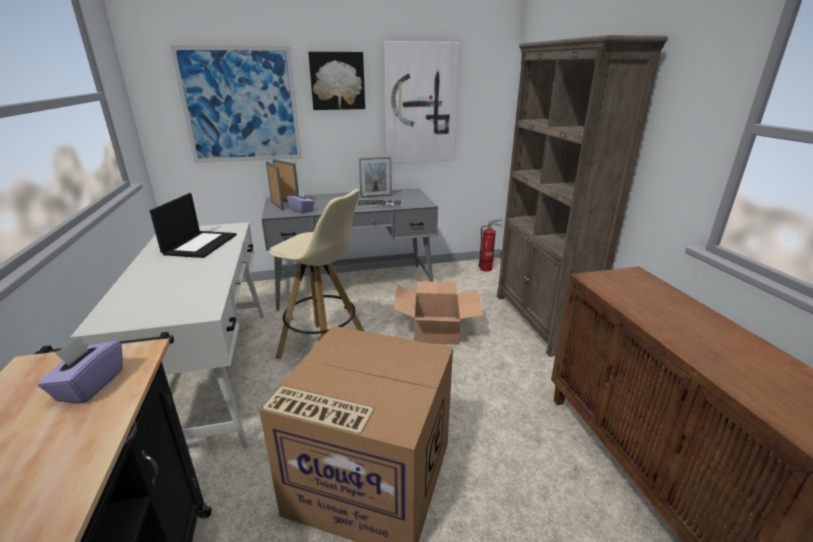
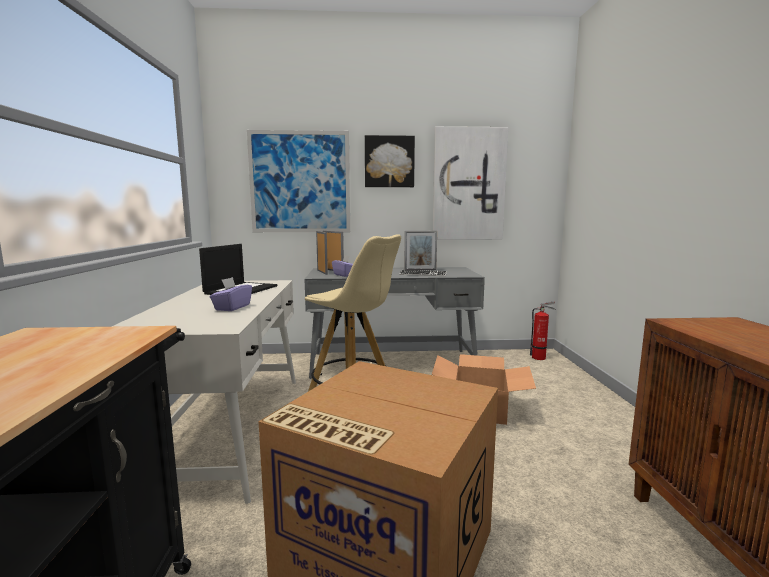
camera: 10 degrees right, 15 degrees down
purple tissue box [38,336,123,403] -> purple tissue box moved to [210,277,252,311]
brown bookcase [497,35,668,357] -> none

